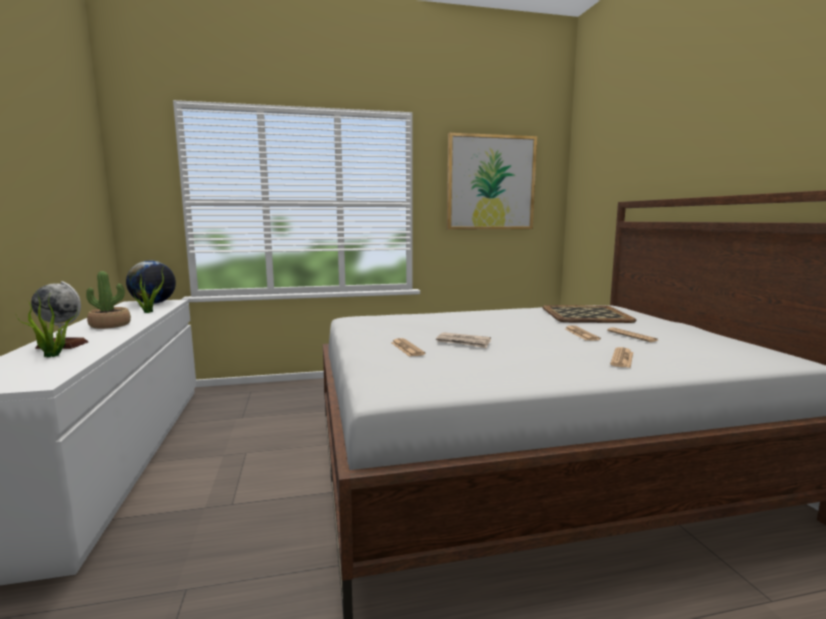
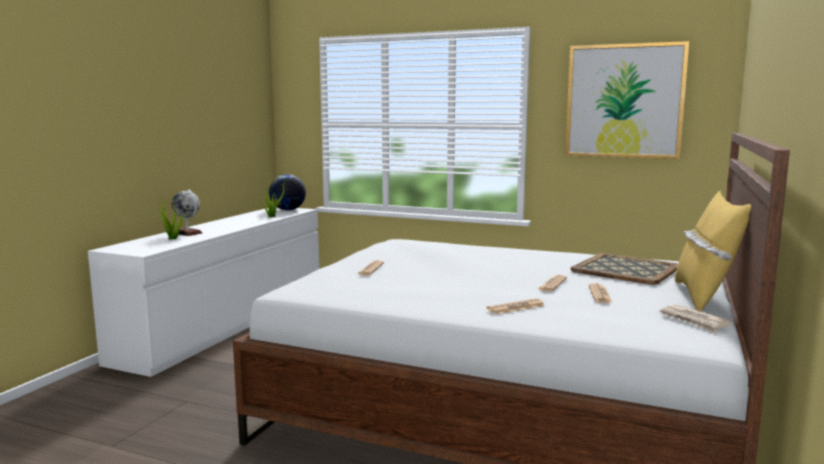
camera: 35 degrees right, 0 degrees up
potted plant [86,271,131,329] -> none
newspaper [436,332,491,348] -> newspaper moved to [658,304,732,333]
none -> yellow pillow [675,191,751,312]

